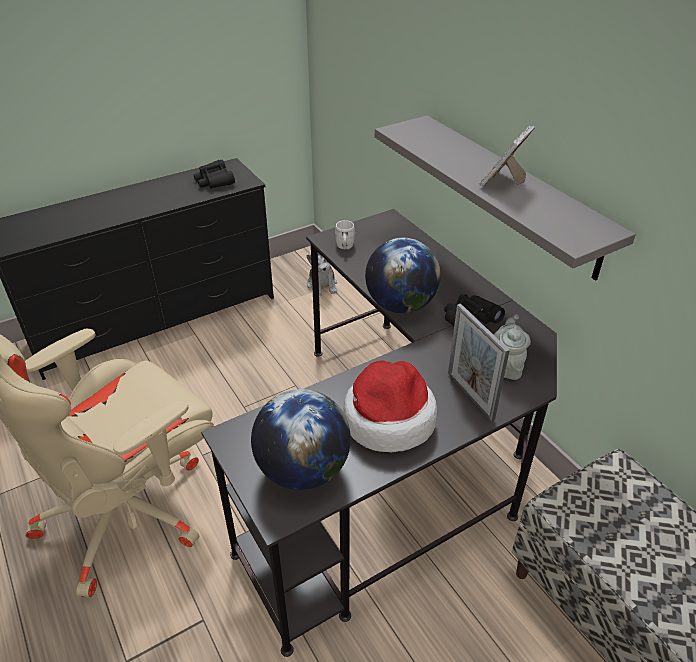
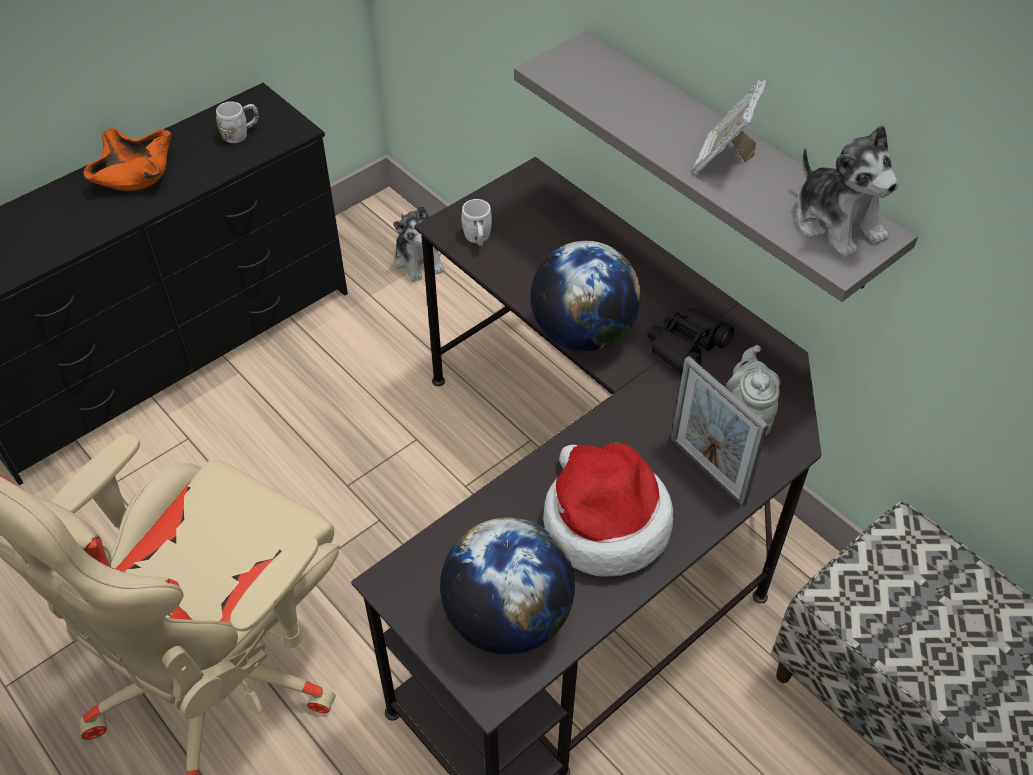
camera: 10 degrees left, 10 degrees up
black binoculars [194,160,235,189] -> white mug [216,102,259,143]
none -> orange bowl [84,128,171,191]
none -> plush toy [796,125,899,258]

